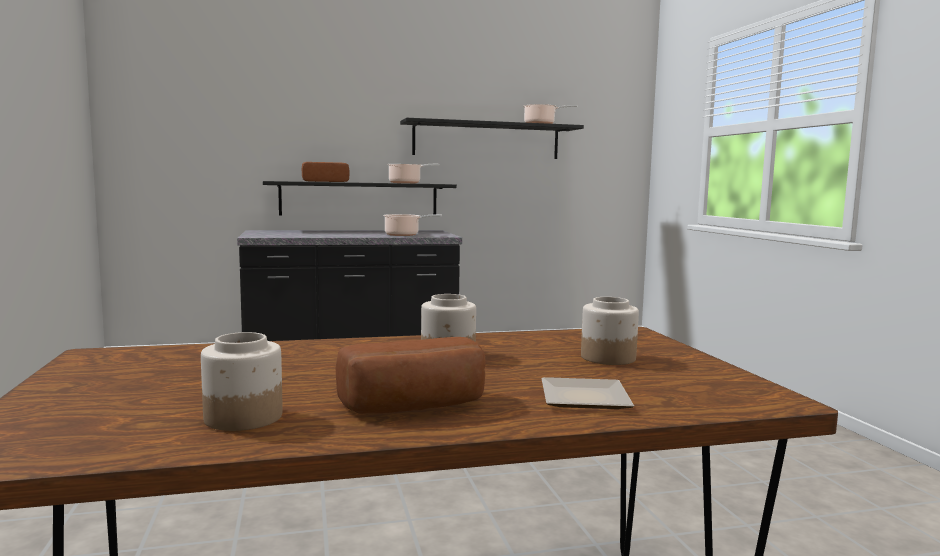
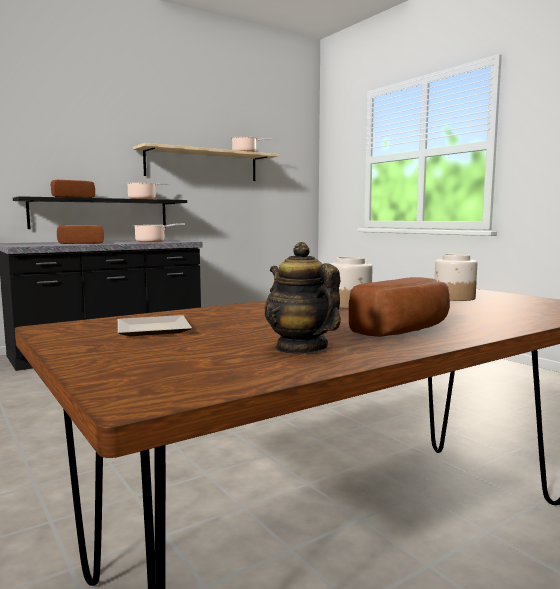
camera: 20 degrees left, 0 degrees up
jar [201,332,283,431] -> teapot [265,242,341,354]
black shelf [400,118,584,159] -> beige shelf [133,143,279,181]
plate [541,377,634,409] -> plate moved to [118,315,192,336]
none -> bread [57,225,104,244]

